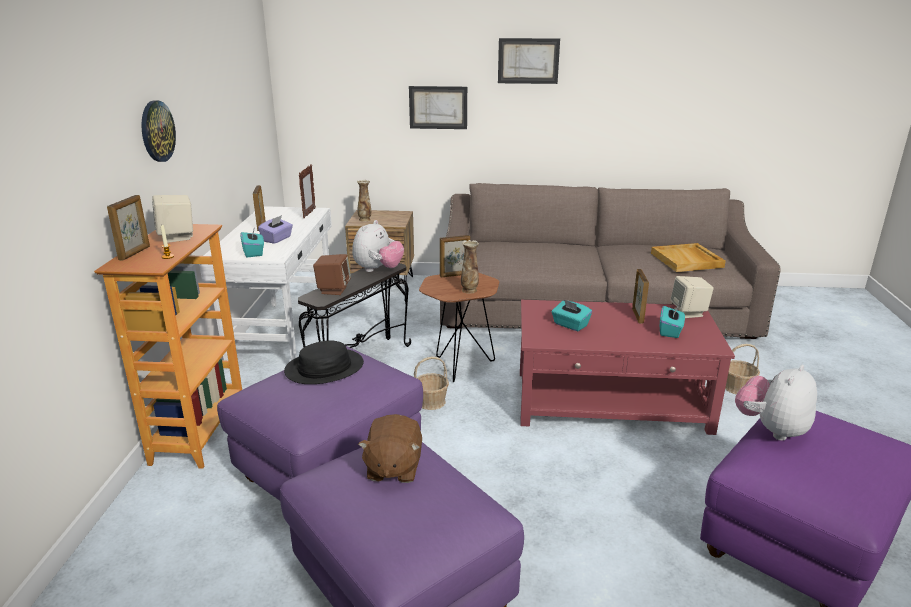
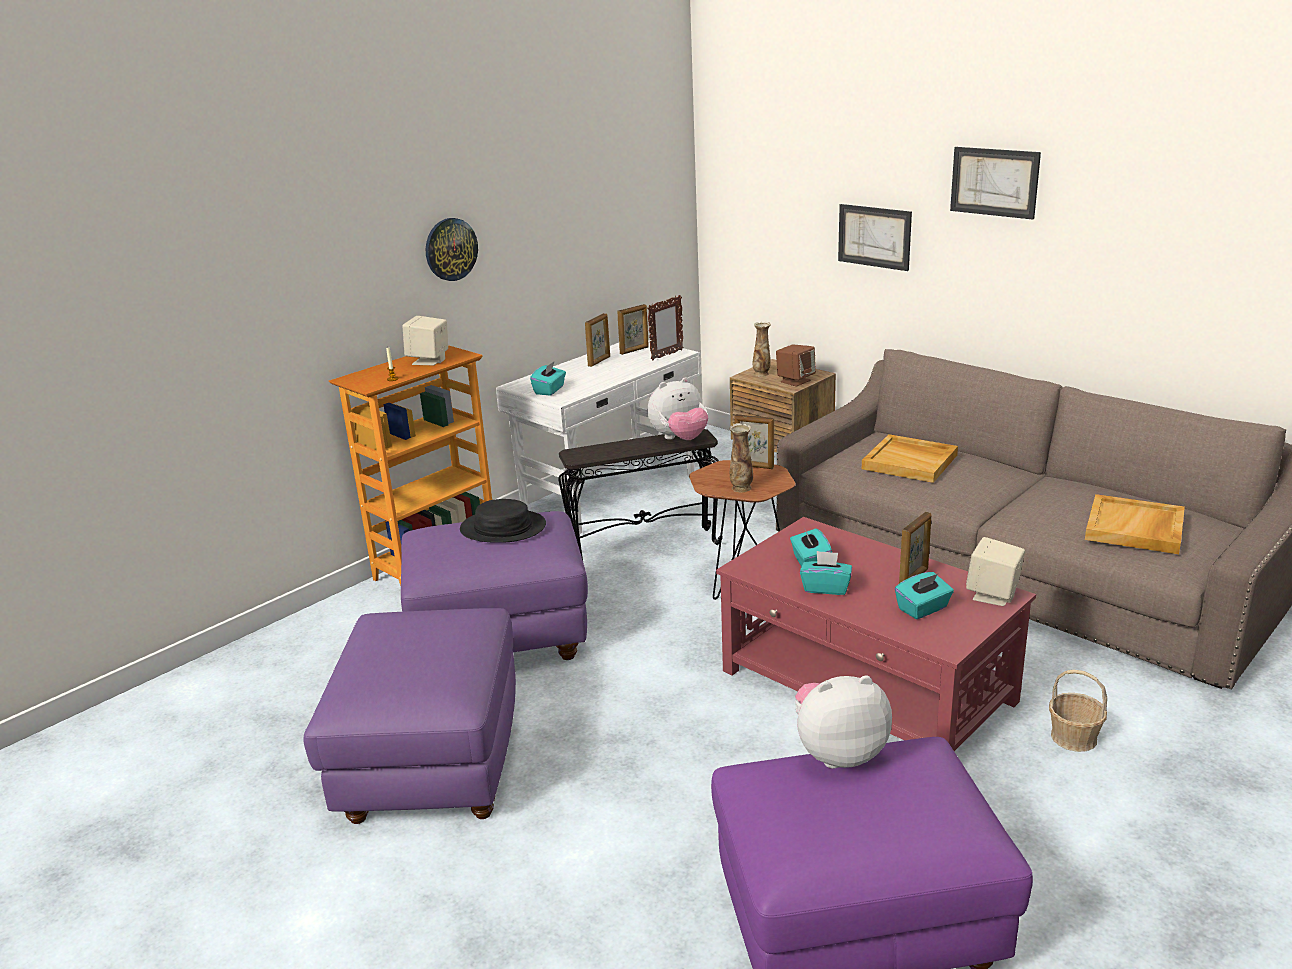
camera: 40 degrees right, 0 degrees up
picture frame [107,195,150,261] -> picture frame moved to [617,304,649,355]
purple tissue box [258,215,293,244] -> none
brown speaker [313,254,351,295] -> brown speaker moved to [776,344,816,387]
brown plush toy [358,414,422,483] -> none
basket [414,357,449,410] -> none
none -> turquoise tissue box [800,551,852,595]
none -> beige tray [862,434,958,483]

